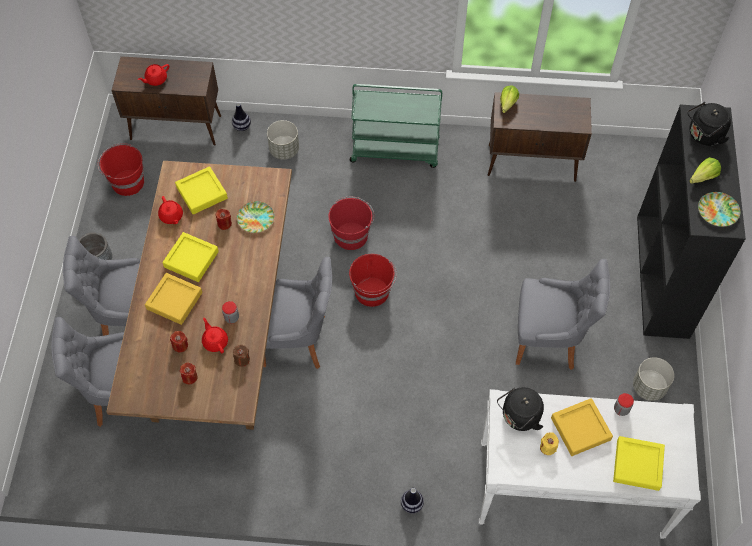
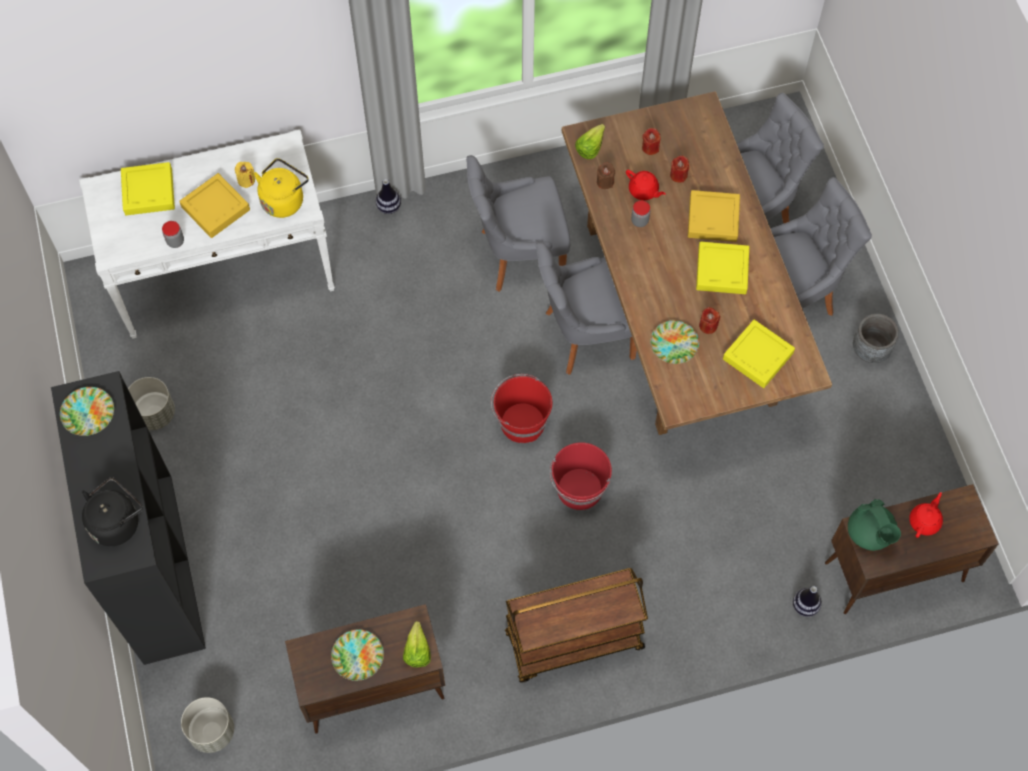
camera: 160 degrees right, 5 degrees up
red bucket [98,143,144,196] -> none
red teapot [158,196,183,224] -> none
grey planter [267,120,299,160] -> grey planter moved to [181,697,234,753]
green cart [350,84,442,168] -> brown cart [505,568,648,682]
black kettle [497,387,544,431] -> yellow kettle [254,158,309,218]
grey chair [516,259,610,370] -> grey chair moved to [466,155,570,292]
lettuce [689,157,721,184] -> lettuce moved to [575,124,605,159]
none -> plate [331,629,384,681]
none -> green teapot [848,499,901,551]

